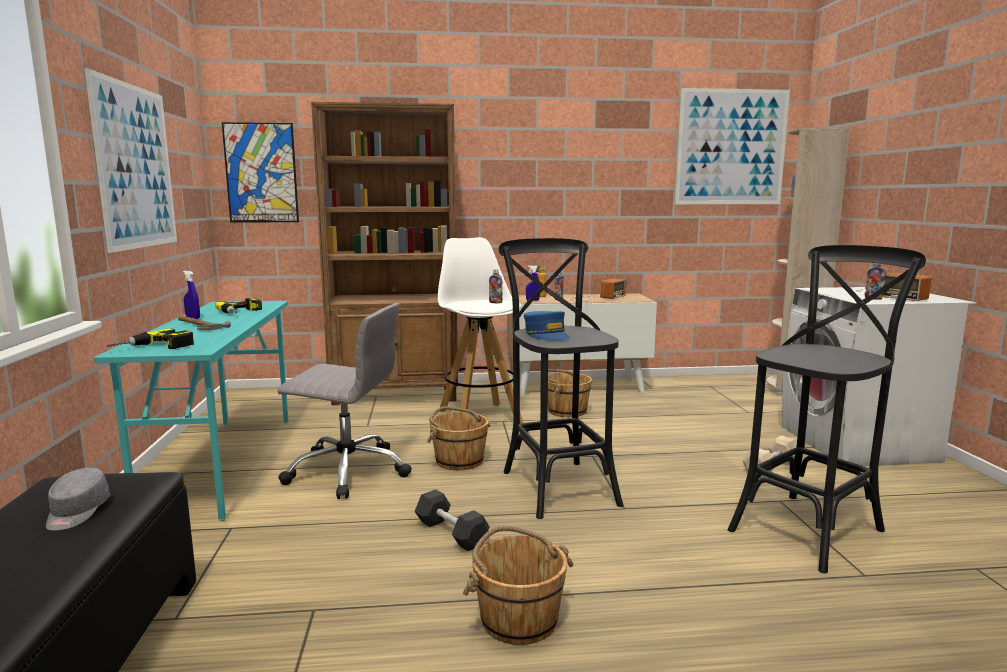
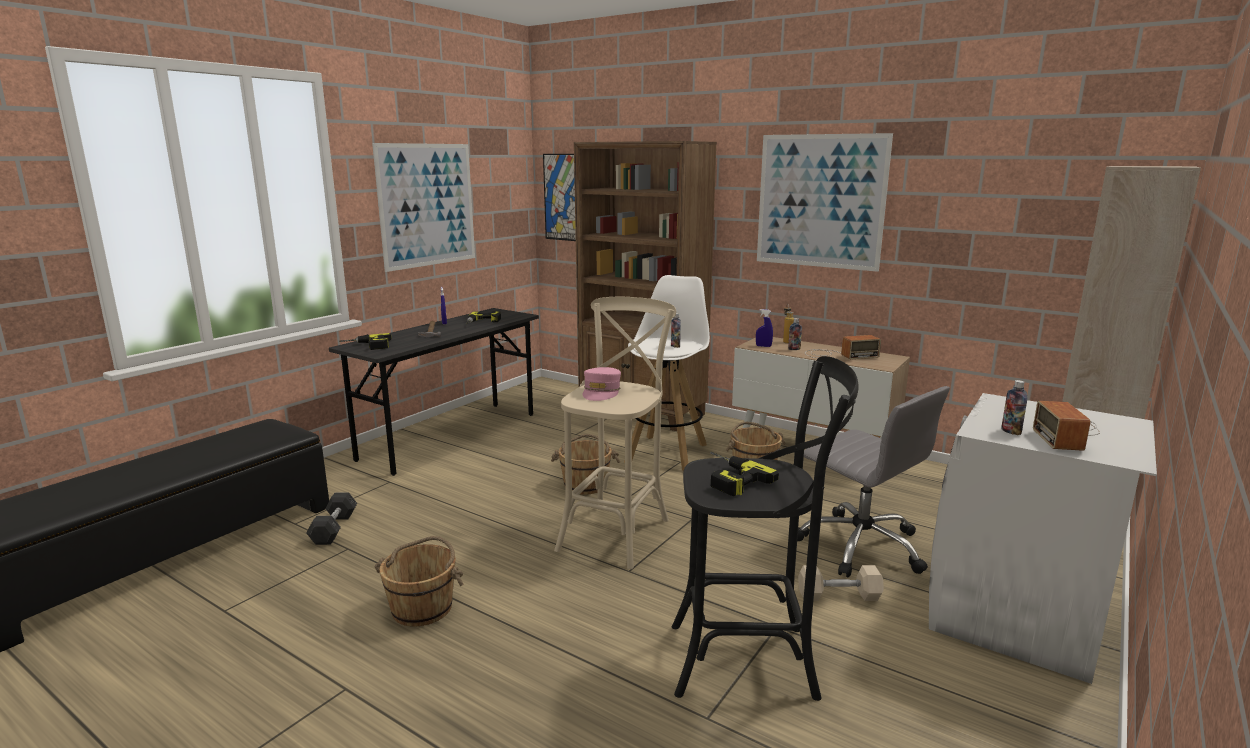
camera: 40 degrees right, 5 degrees up
grey cap [46,468,110,531] -> none
turquoise desk [94,301,289,521] -> grey desk [329,308,539,476]
grey office chair [277,303,412,499] -> grey office chair moved to [797,386,950,577]
grey dumbbell [415,489,490,551] -> grey dumbbell moved to [306,492,357,545]
black stool [499,238,624,519] -> beige stool [554,297,676,569]
blue cap [524,311,570,341] -> pink cap [582,367,621,401]
picture [675,88,790,204] -> picture moved to [757,133,893,272]
none -> power drill [710,452,779,496]

